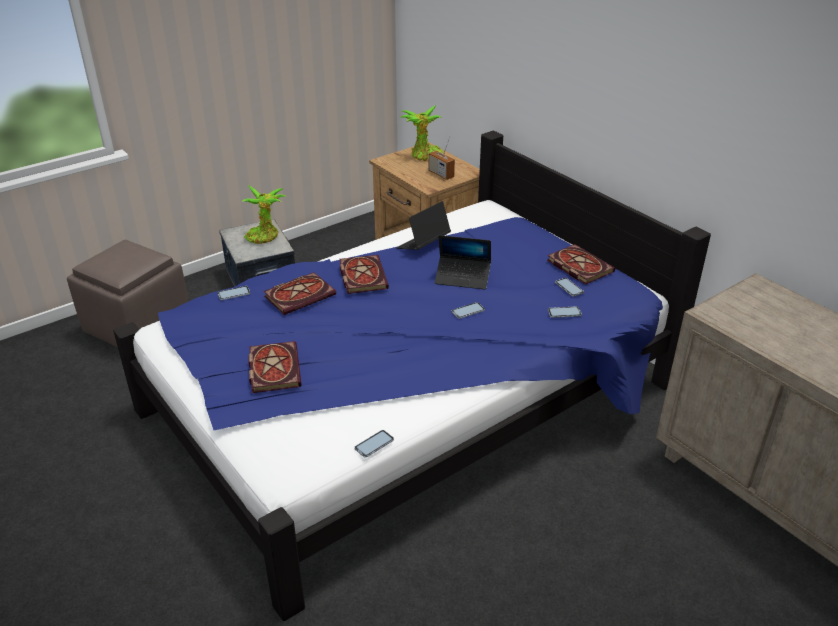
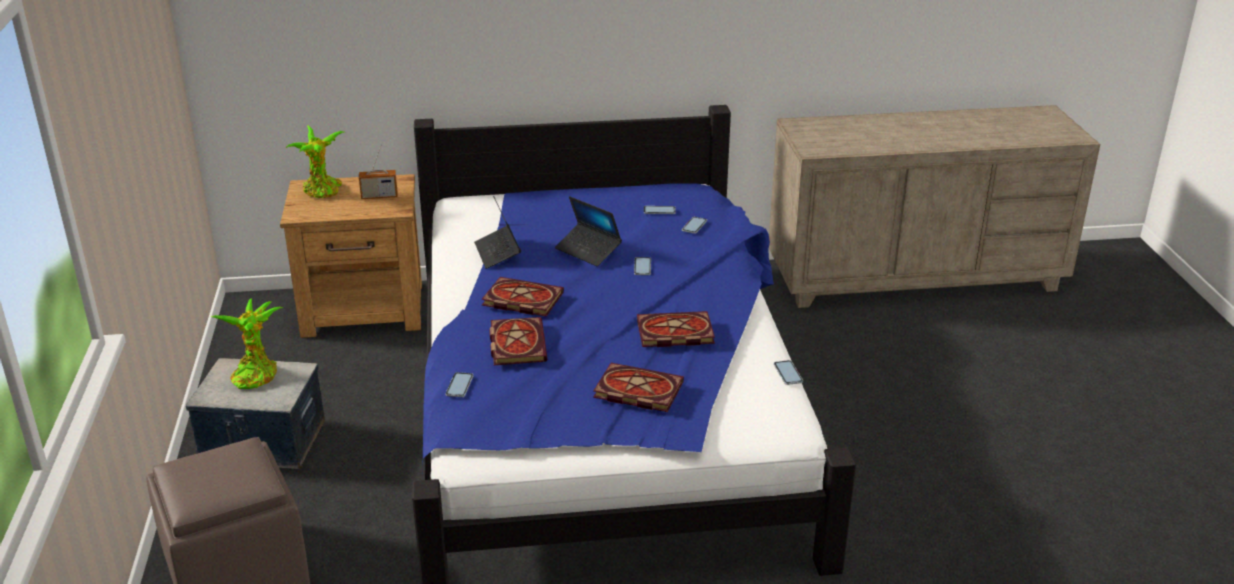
camera: 60 degrees left, 5 degrees down
laptop [435,235,491,290] -> laptop turned 90 degrees clockwise [555,196,622,266]
book [547,244,615,285] -> book moved to [637,311,715,347]

